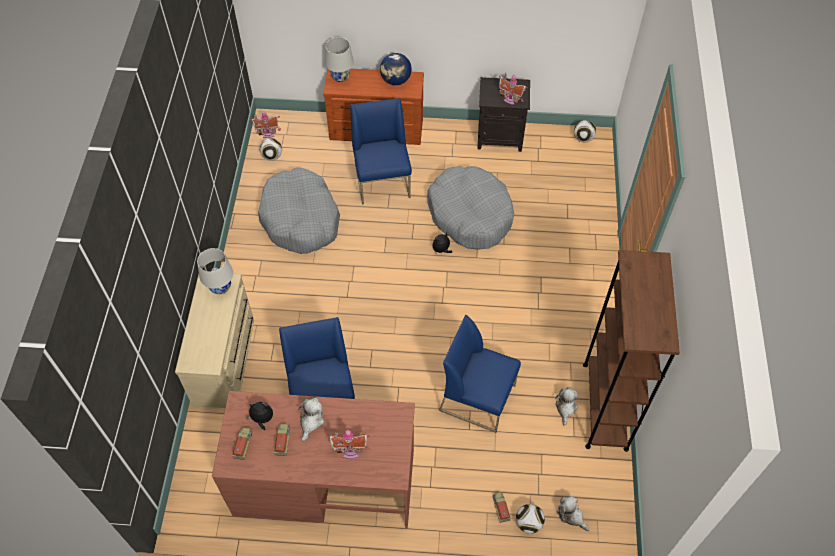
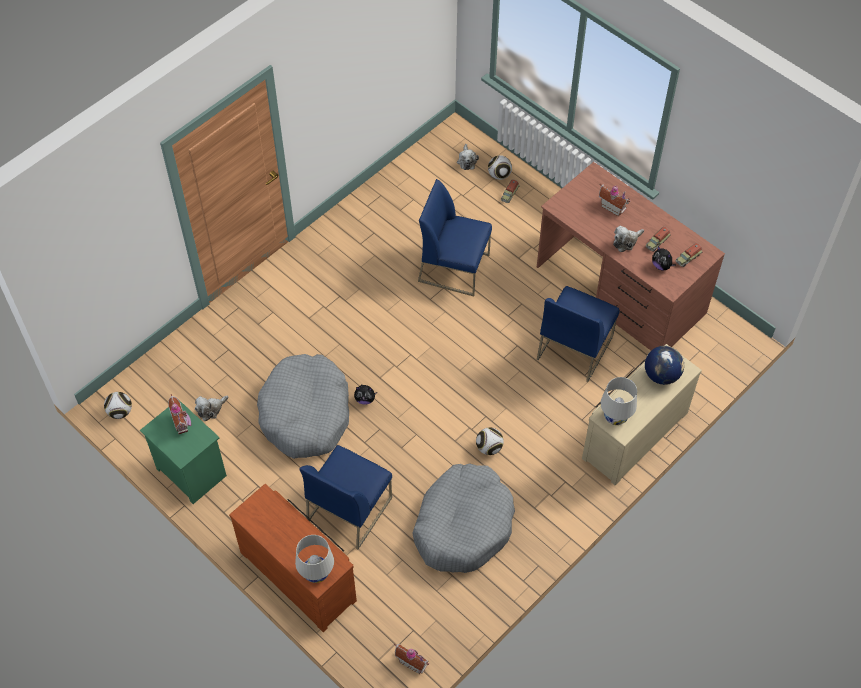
camera: 140 degrees left, 0 degrees up
football [260,138,282,161] -> football moved to [476,427,504,455]
globe [380,53,412,85] -> globe moved to [645,346,684,385]
blue chair [439,315,521,433] -> blue chair turned 135 degrees clockwise [418,179,492,297]
black nightstand [477,77,530,152] -> green nightstand [140,399,227,504]
plush toy [555,387,578,426] -> plush toy moved to [195,396,228,421]
brown bookcase [583,250,680,452] -> none

